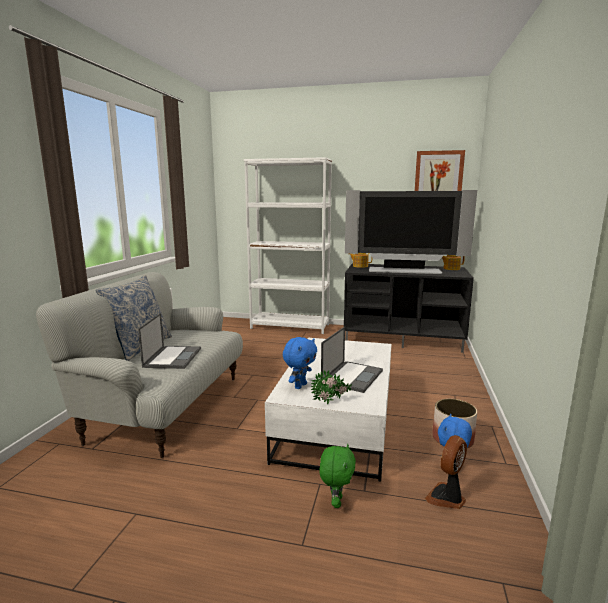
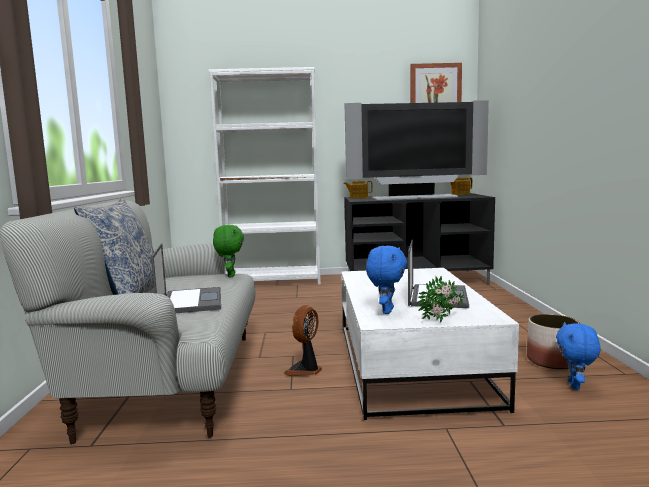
camera: 15 degrees left, 5 degrees down
green plush toy [319,444,356,508] -> green plush toy moved to [213,225,244,277]
fan [425,435,467,509] -> fan moved to [284,305,322,376]

